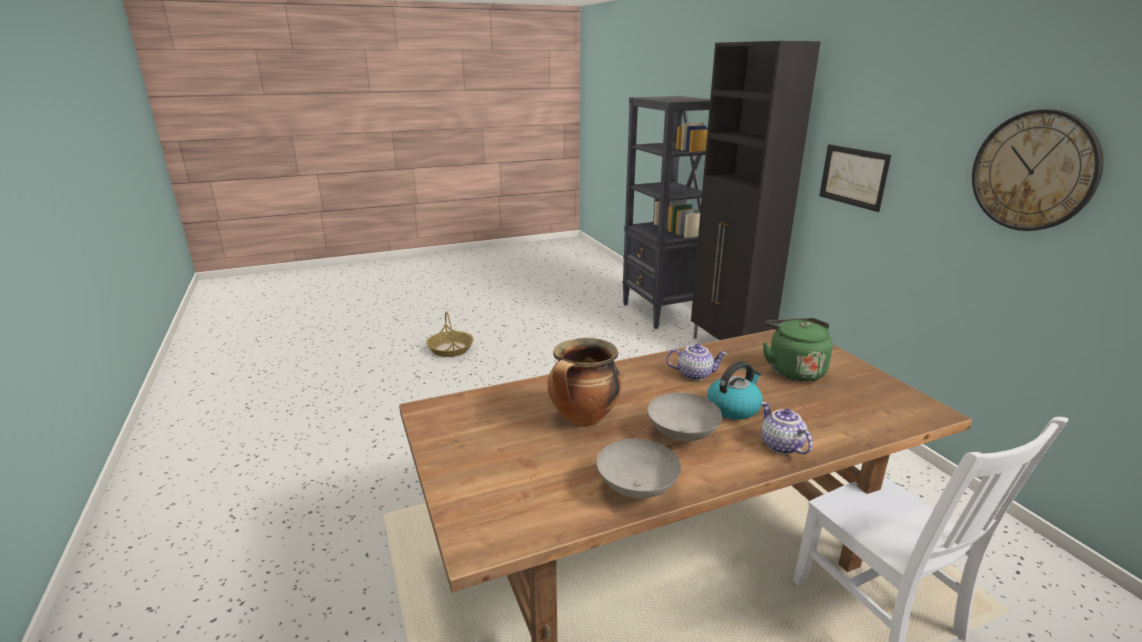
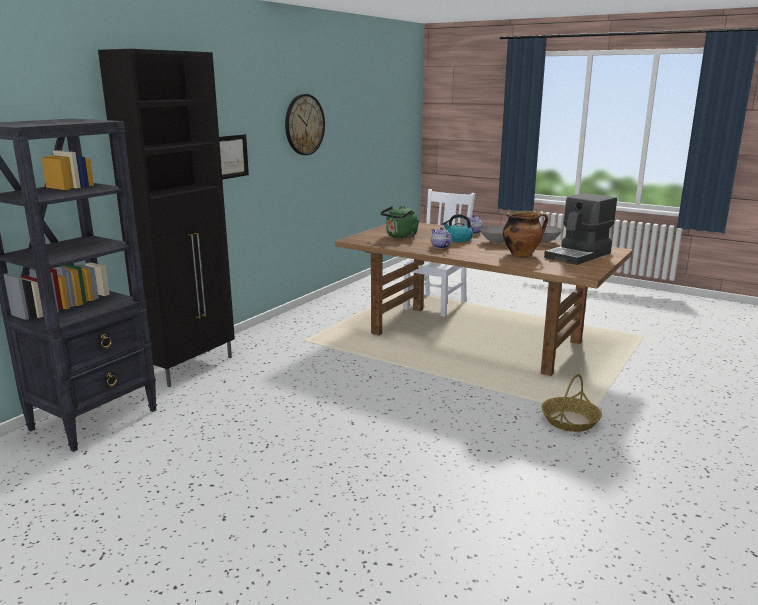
camera: 125 degrees left, 5 degrees down
basket [426,311,473,357] -> basket moved to [542,374,602,432]
none -> coffee machine [544,193,617,265]

